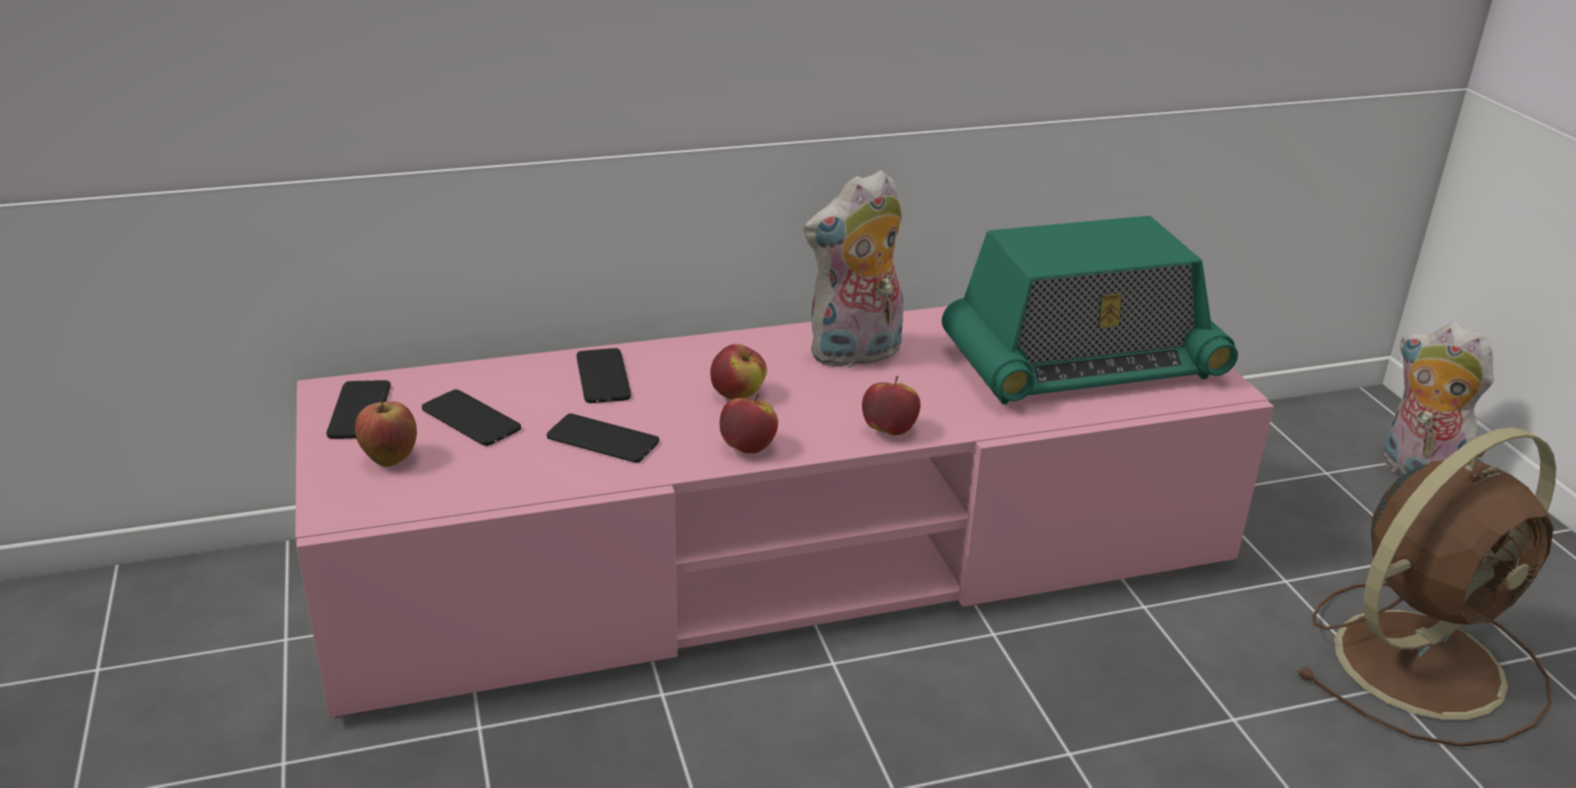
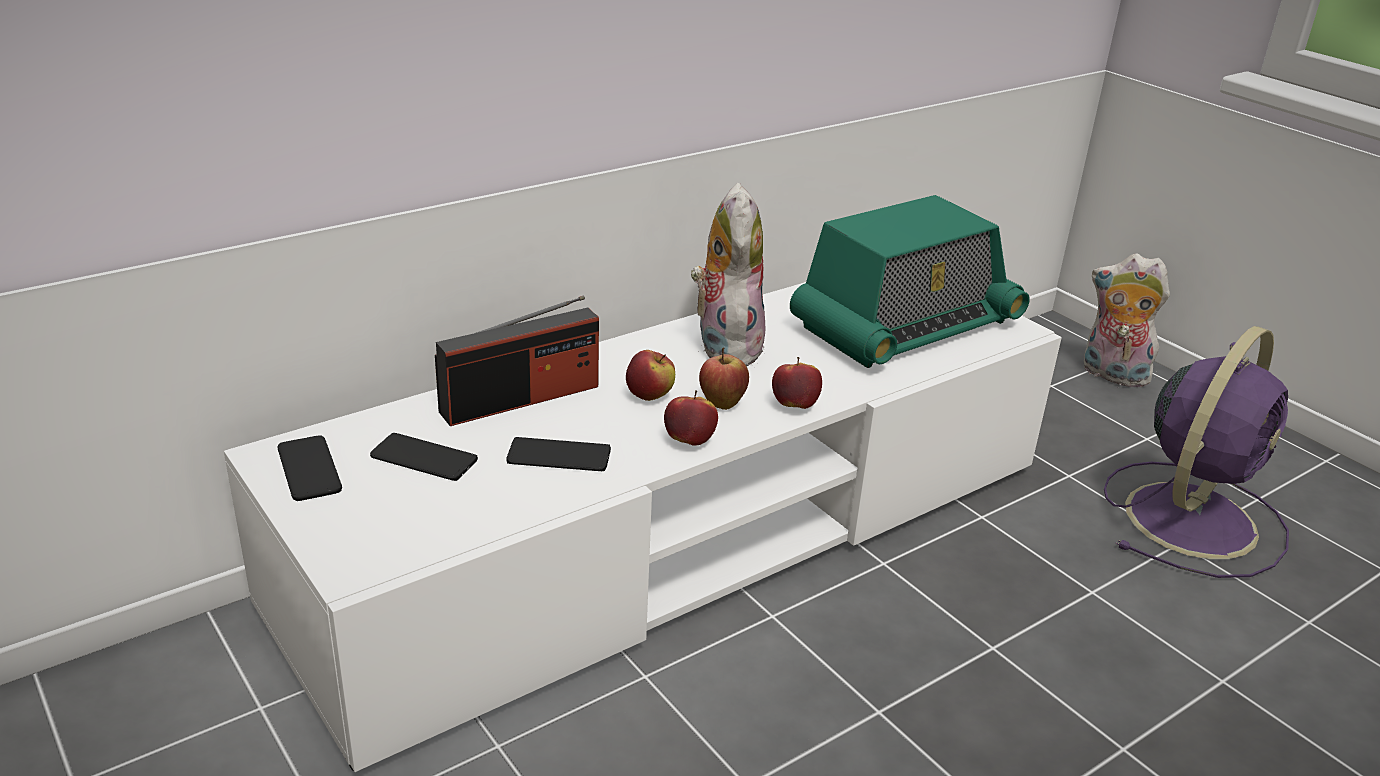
camera: 20 degrees left, 0 degrees up
pink tv stand [295,306,1274,718] -> white tv stand [224,282,1062,772]
apple [355,393,417,467] -> apple moved to [699,347,749,410]
phone [576,348,631,403] -> radio [435,296,599,426]
plush toy [804,170,903,369] -> plush toy turned 135 degrees clockwise [691,183,765,366]
brown fan [1296,427,1556,747] -> purple fan [1104,326,1289,578]

